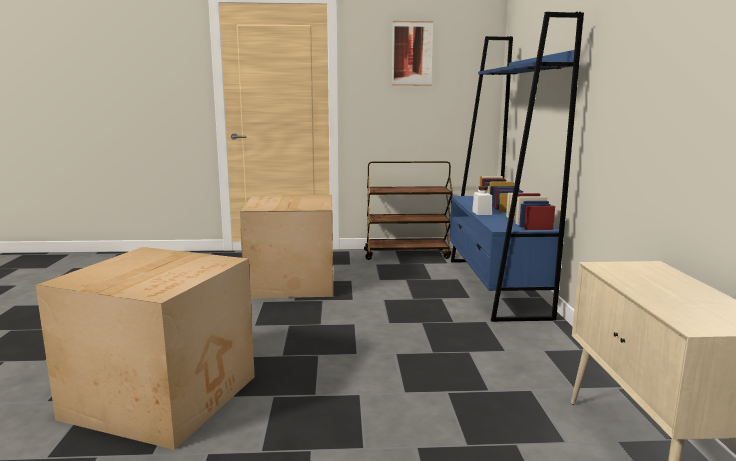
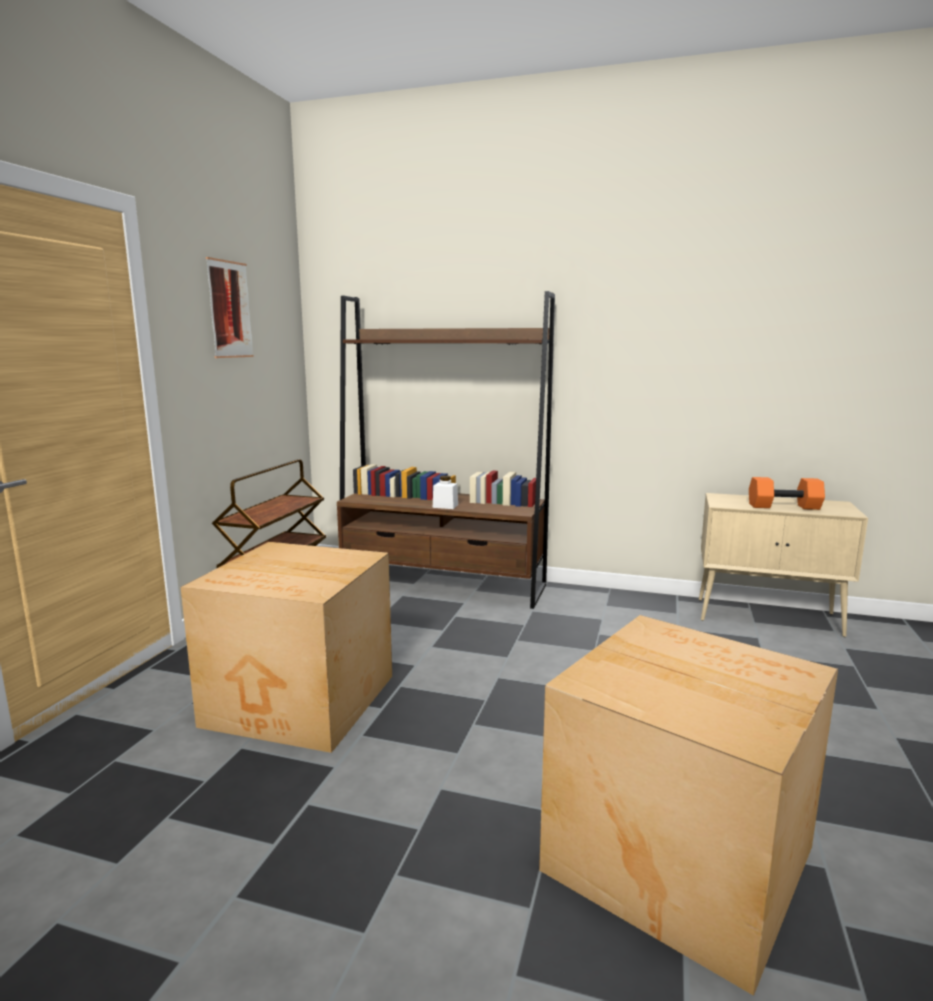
camera: 70 degrees left, 0 degrees up
blue bookcase [450,12,584,322] -> brown bookcase [337,291,555,609]
none -> orange dumbbell [749,477,825,510]

